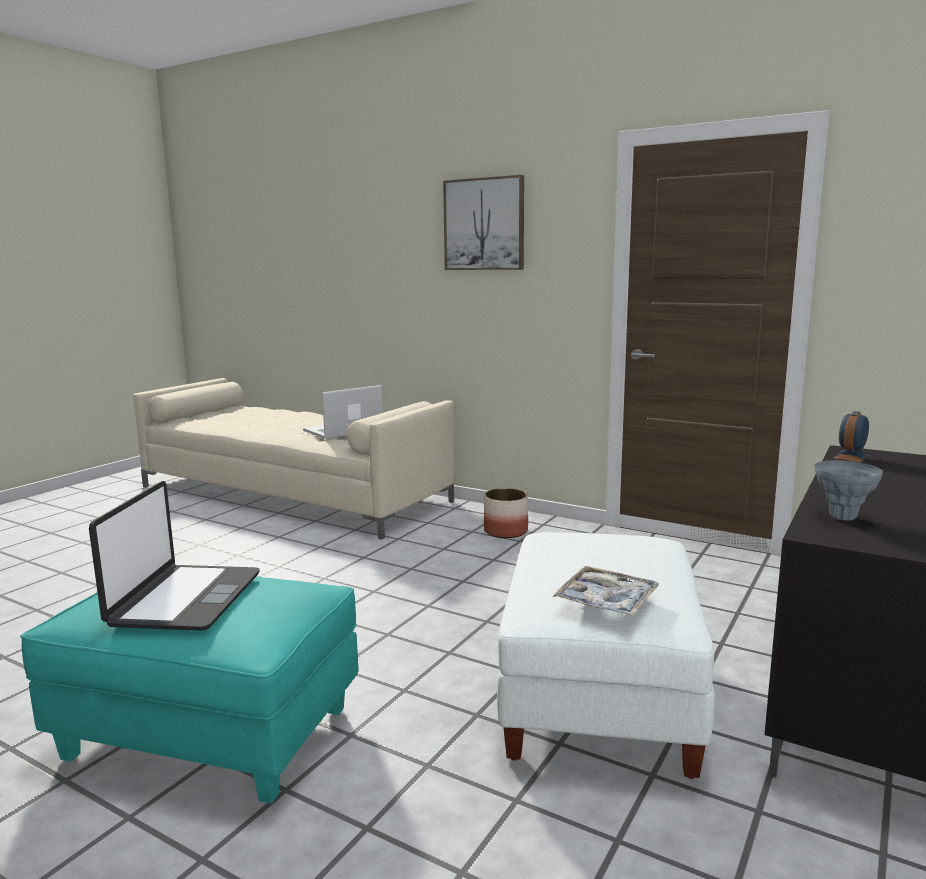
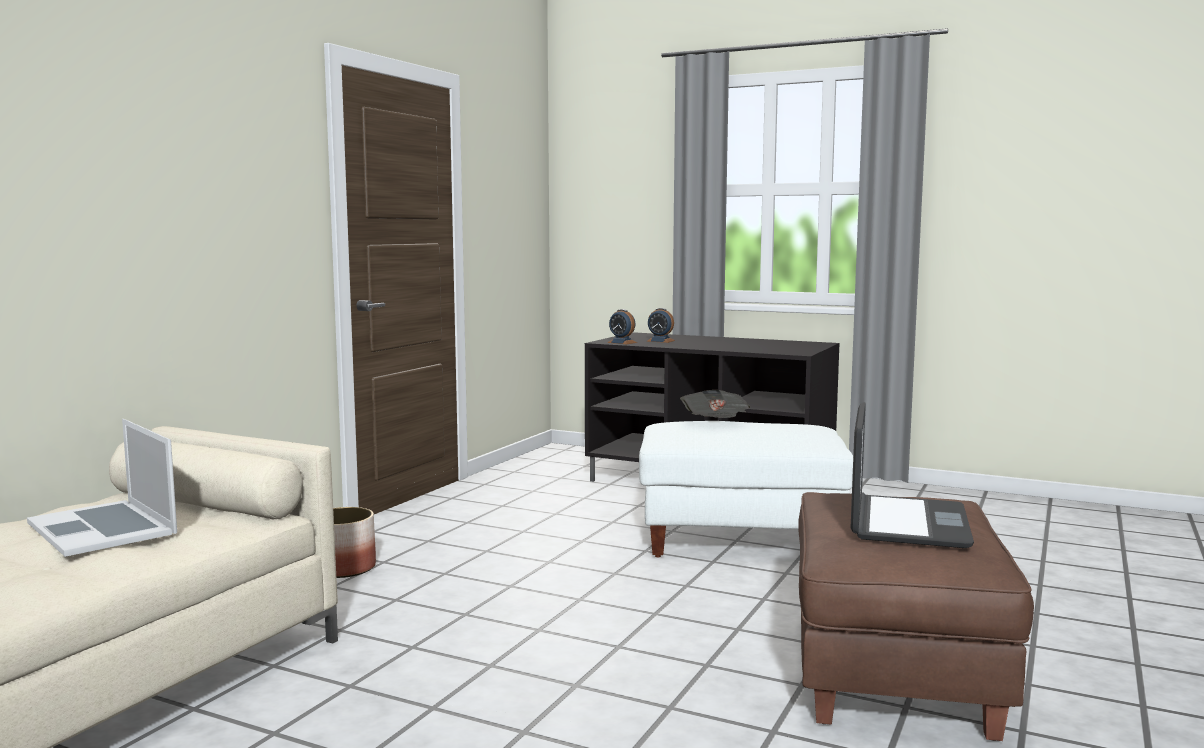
camera: 95 degrees left, 5 degrees down
turquoise ottoman [20,577,359,804] -> brown ottoman [798,492,1034,741]
laptop [89,481,260,631] -> laptop turned 105 degrees clockwise [850,402,974,548]
picture [443,175,524,270] -> none
tray [552,566,659,616] -> none
grey vase [814,460,883,521] -> none
none -> alarm clock [647,308,675,343]
none -> newspaper [680,390,750,418]

